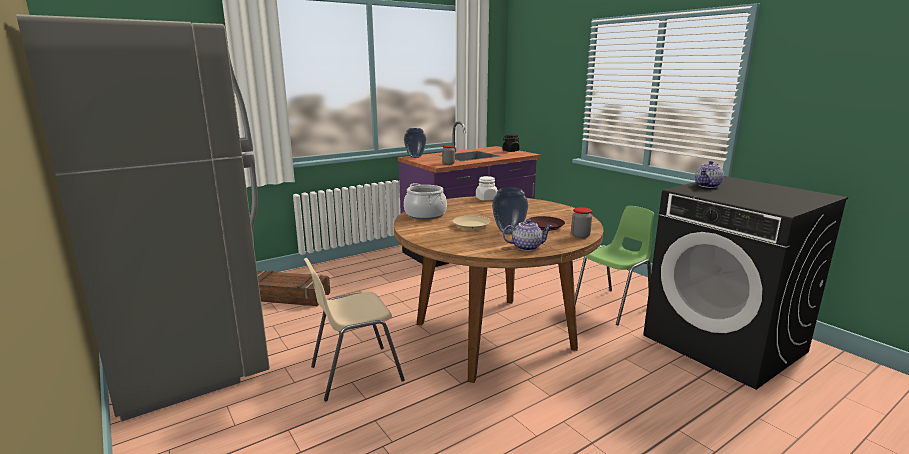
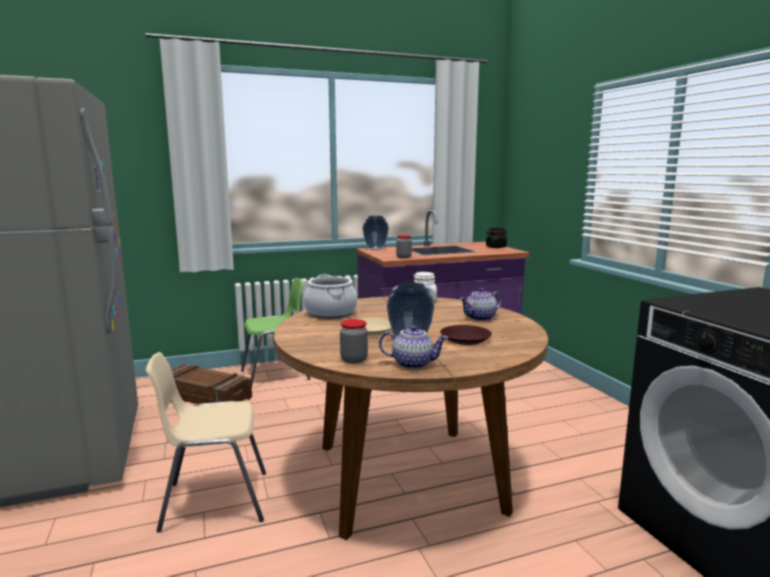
camera: 15 degrees right, 5 degrees down
jar [571,207,592,238] -> jar moved to [340,319,368,364]
green chair [575,206,654,326] -> green chair moved to [241,278,311,389]
teapot [695,161,724,188] -> teapot moved to [460,288,502,321]

